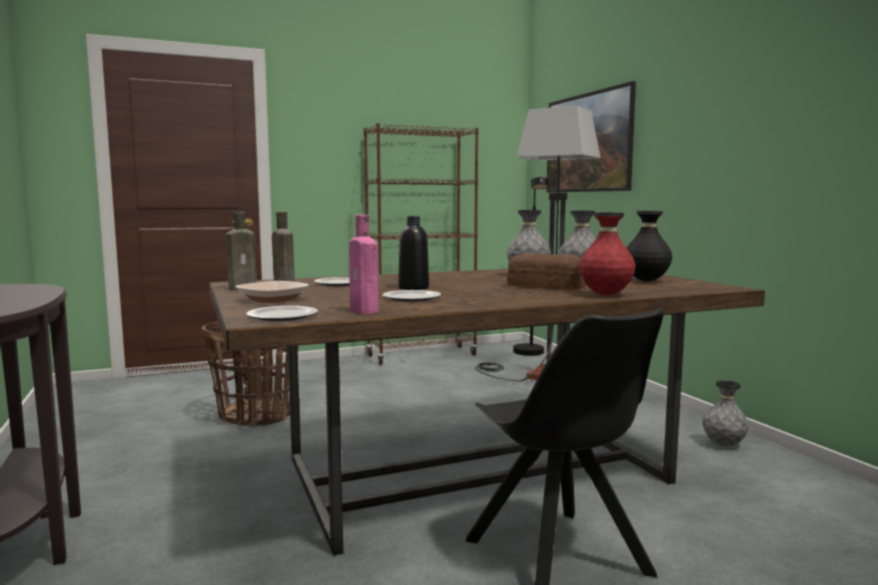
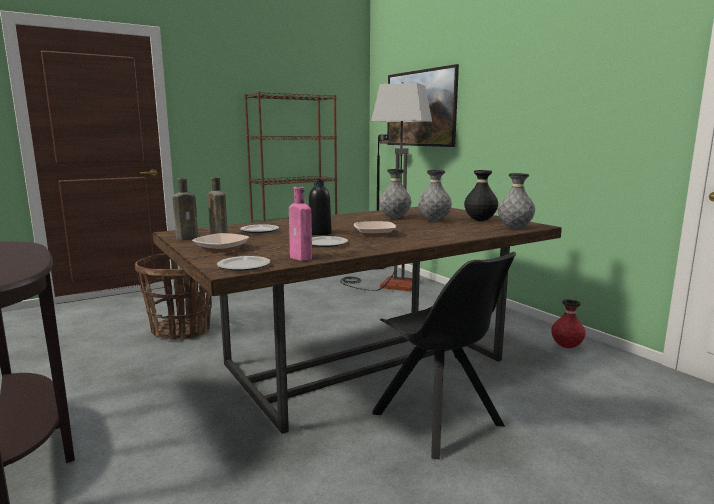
camera: 10 degrees left, 5 degrees up
bread [507,254,586,290] -> none
red vase [579,212,636,295] -> red vase moved to [551,299,586,348]
grey vase [703,380,749,446] -> grey vase moved to [498,173,535,229]
none -> bowl [354,221,396,237]

